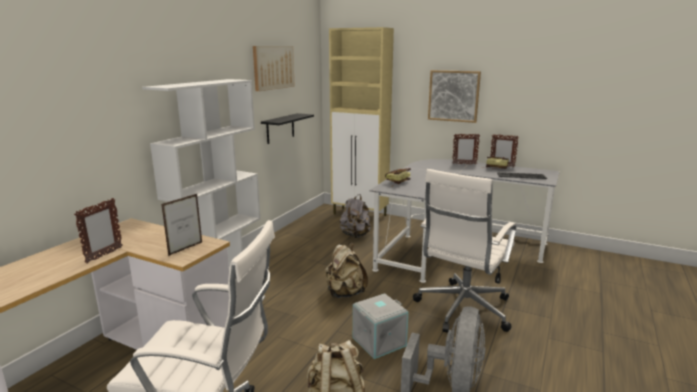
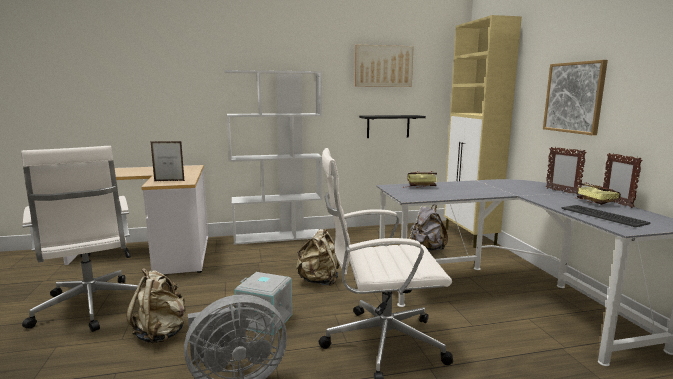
camera: 50 degrees right, 5 degrees down
picture frame [74,198,123,264] -> none

